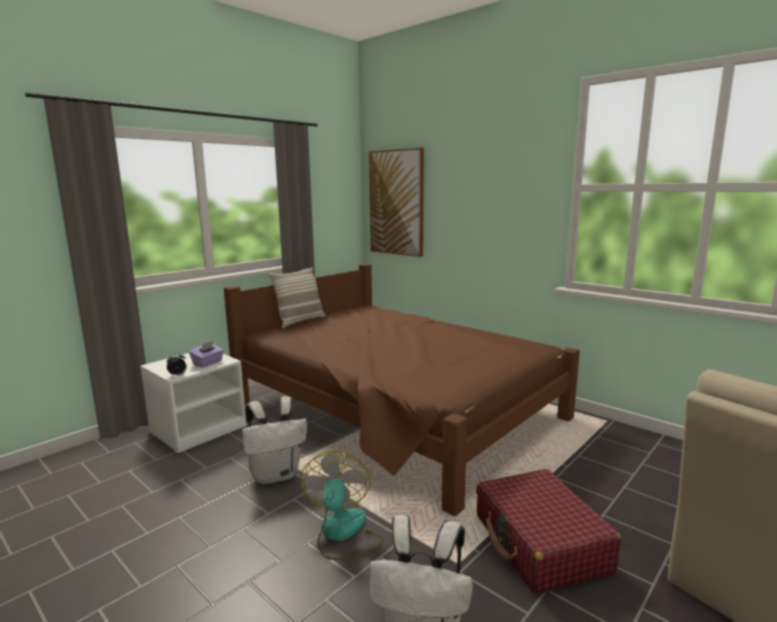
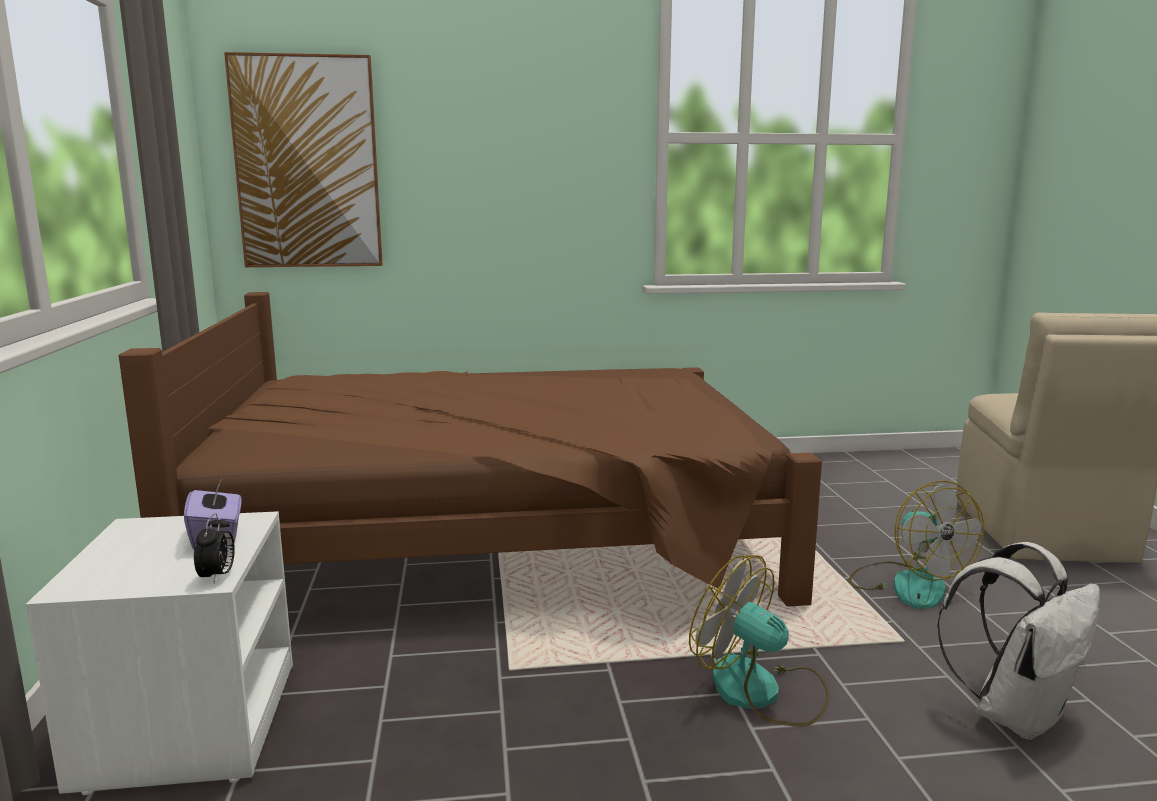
camera: 50 degrees left, 0 degrees up
white backpack [242,396,307,484] -> none
pillow [269,267,325,328] -> none
red suitcase [476,469,621,594] -> fan [849,480,984,609]

